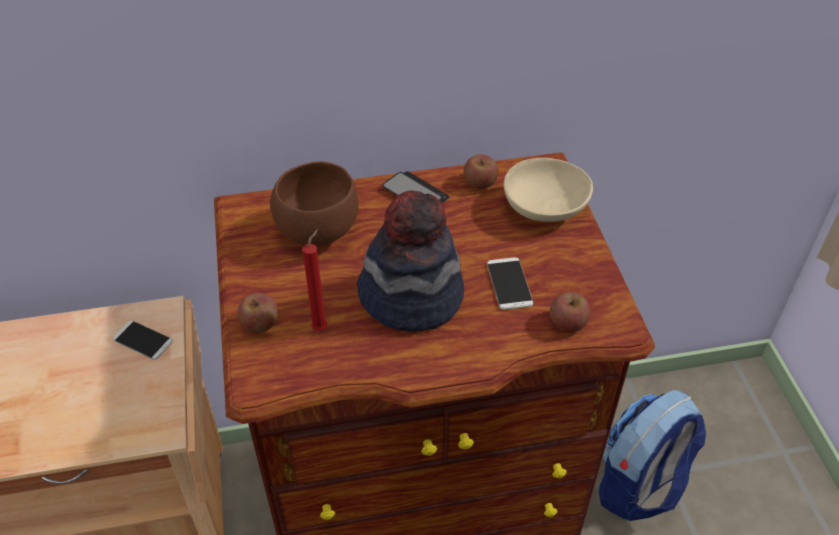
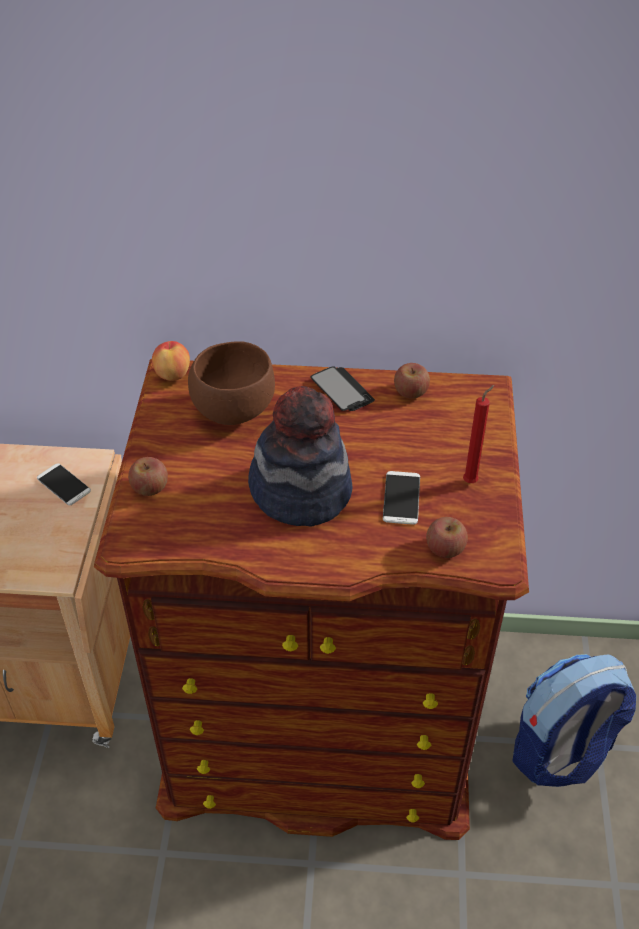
camera: 15 degrees right, 0 degrees up
red candle [302,229,327,331] -> red candle moved to [463,385,494,483]
beige bowl [504,158,593,222] -> none
none -> apple [152,341,190,381]

